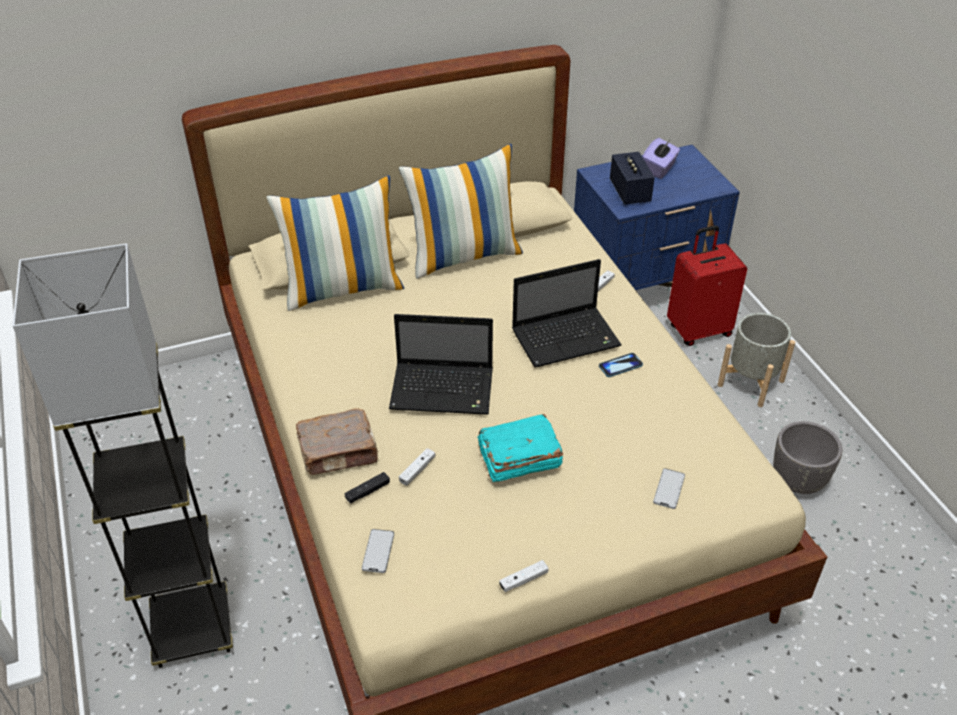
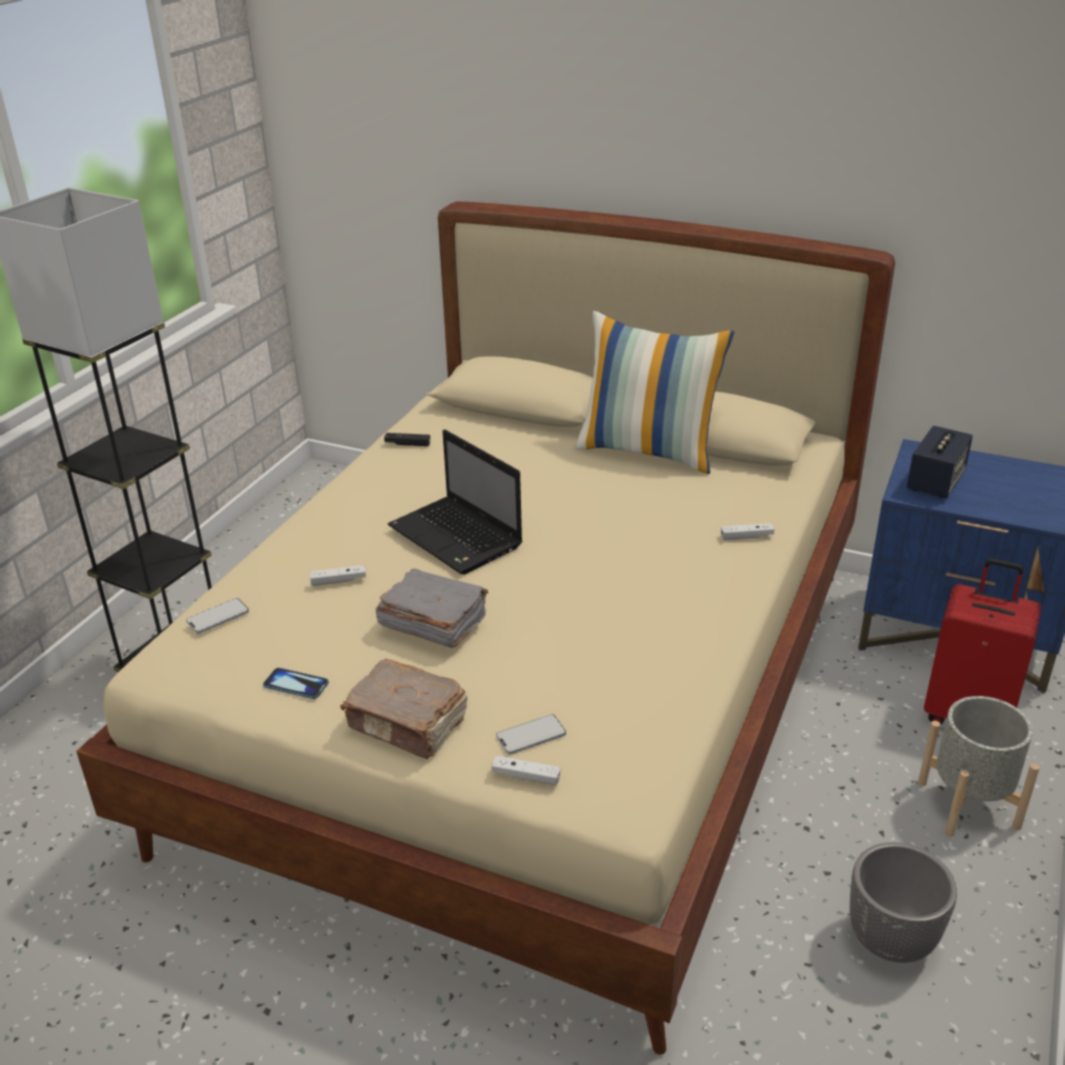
camera: 45 degrees right, 10 degrees down
pillow [267,175,404,311] -> none
brown book [296,408,379,475] -> brown book moved to [340,659,467,759]
black game controller [345,472,390,503] -> black game controller moved to [384,433,430,446]
turquoise book [477,414,563,482] -> grey book [376,569,488,648]
white game controller [499,560,549,592] -> white game controller moved to [491,755,561,785]
laptop [512,259,622,368] -> none
phone [599,353,643,377] -> phone moved to [263,668,329,699]
purple tissue box [642,138,680,179] -> none

